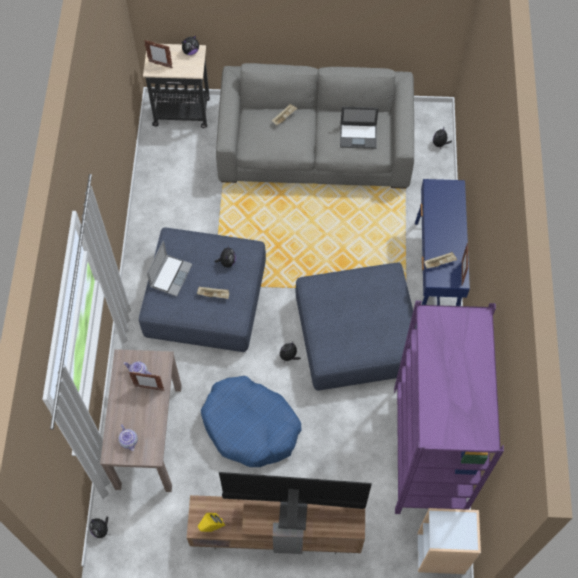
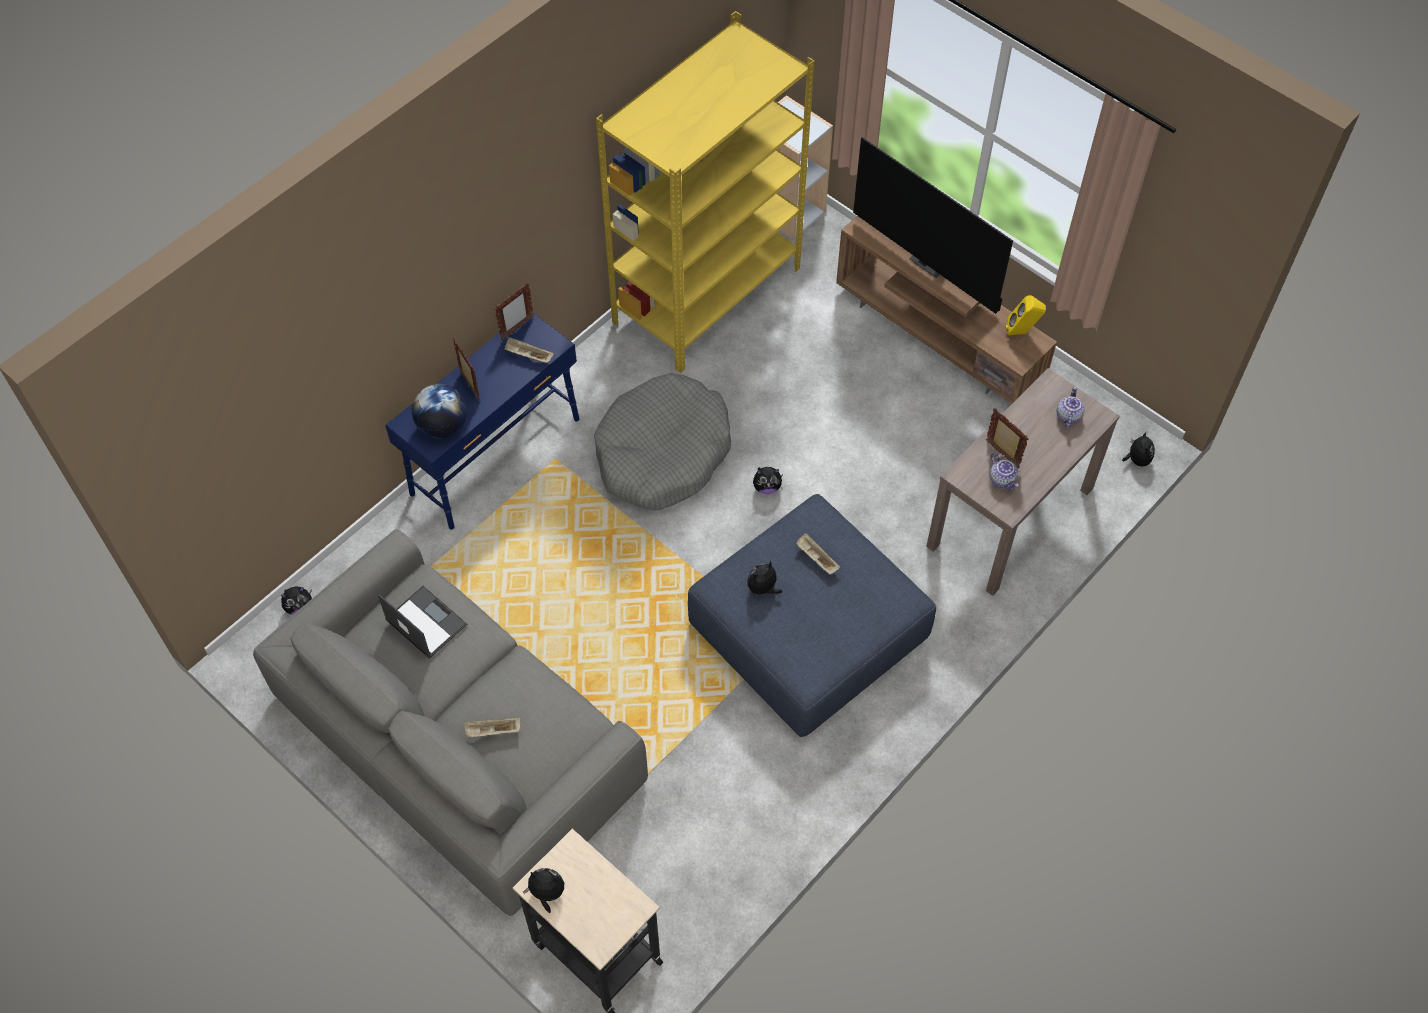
camera: 140 degrees left, 5 degrees down
picture frame [144,40,173,68] -> picture frame moved to [453,338,480,401]
laptop [147,241,193,296] -> none
blue dog bed [201,376,301,467] -> none
blue ottoman [296,263,417,391] -> grey dog bed [594,373,731,511]
purple bookcase [394,301,504,514] -> yellow bookcase [596,11,814,373]
none -> globe [412,384,467,438]

